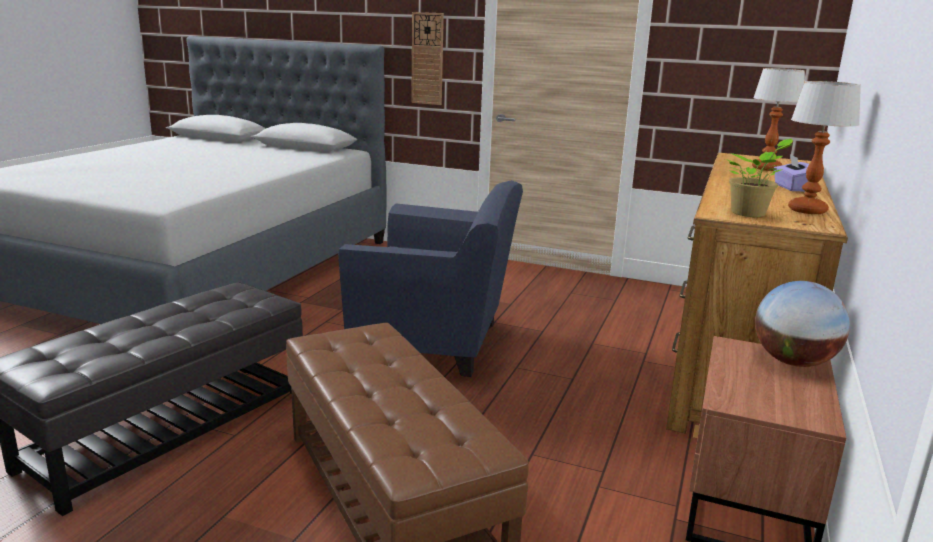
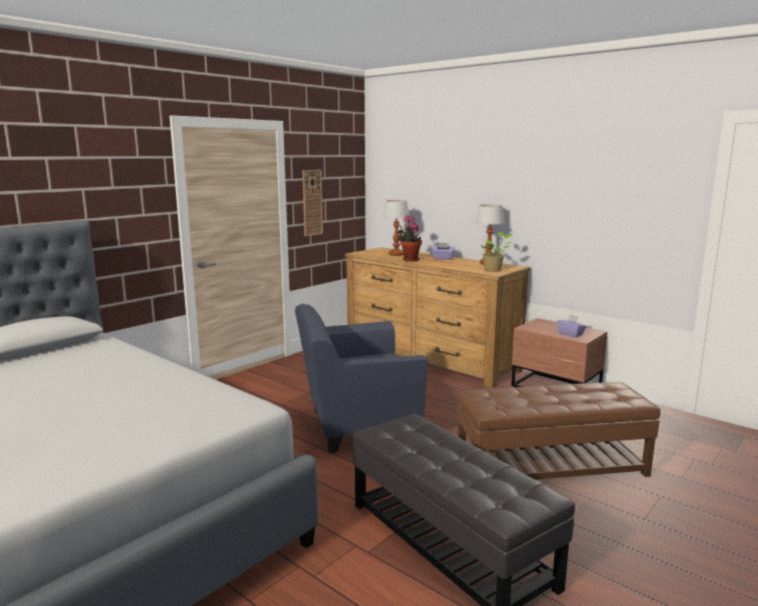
camera: 70 degrees left, 5 degrees down
blue armchair [338,180,523,377] -> blue armchair turned 135 degrees counterclockwise [295,304,428,453]
wall clock [411,12,444,105] -> wall clock moved to [302,170,323,236]
globe [755,281,850,367] -> none
none -> potted plant [398,215,422,261]
none -> purple tissue box [557,315,586,337]

